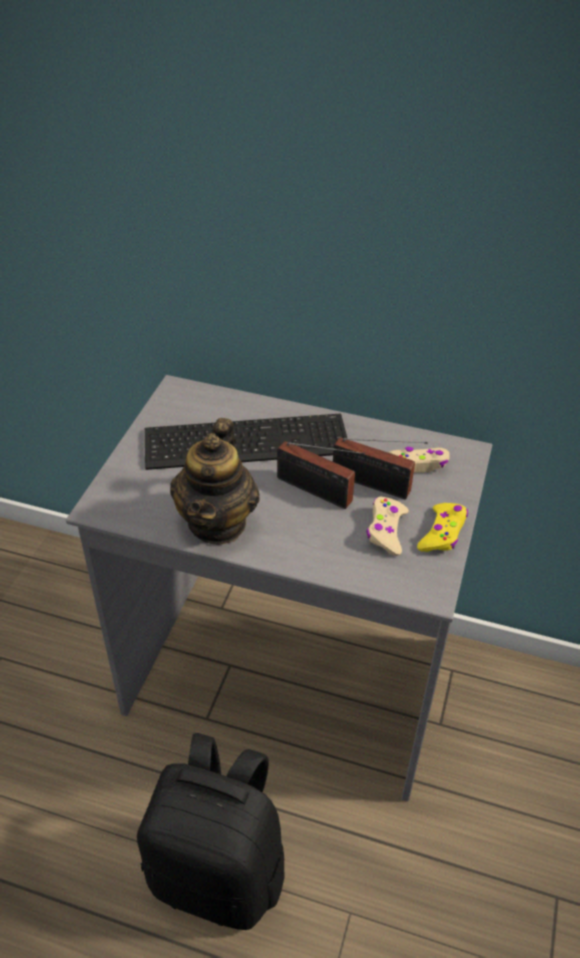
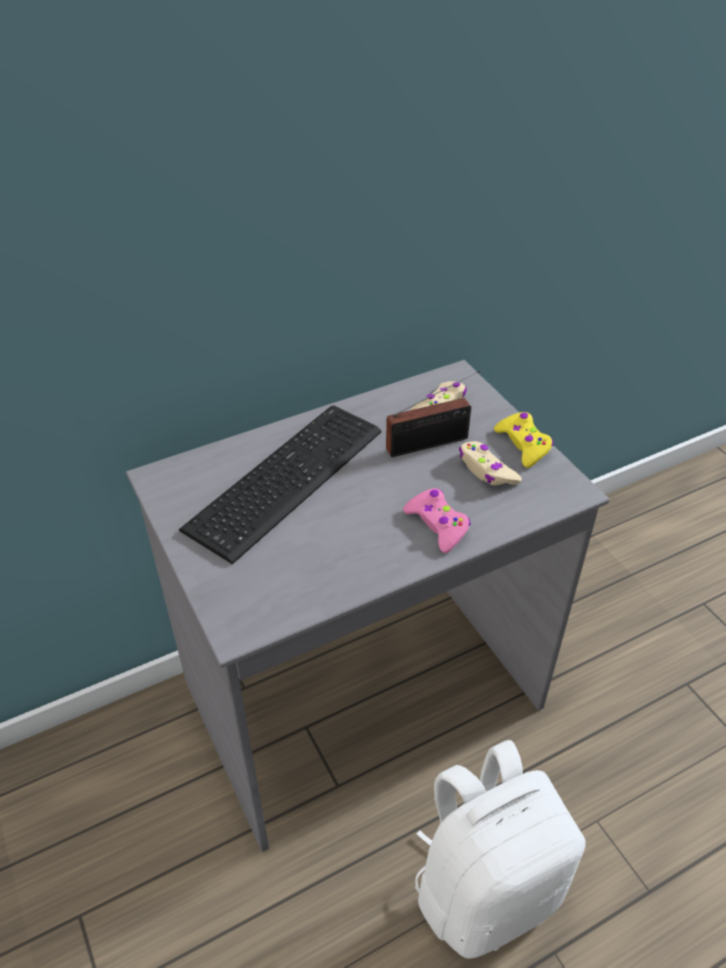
camera: 45 degrees left, 0 degrees up
black backpack [137,733,285,930] -> white backpack [415,740,586,959]
teapot [170,418,260,545] -> none
radio [277,441,365,509] -> none
none -> pink game controller [403,488,471,553]

